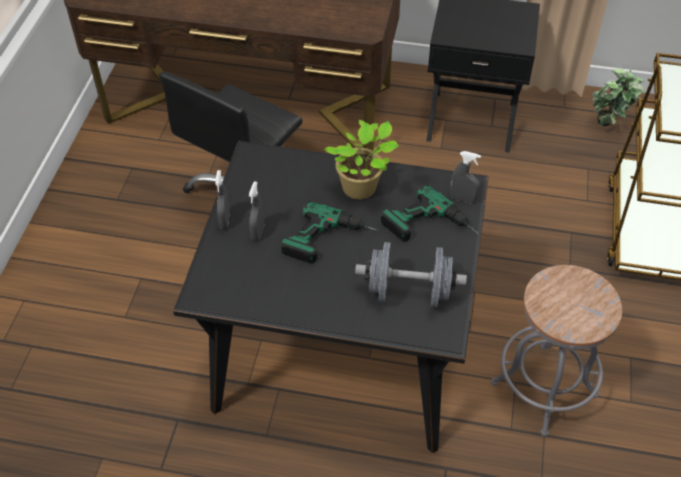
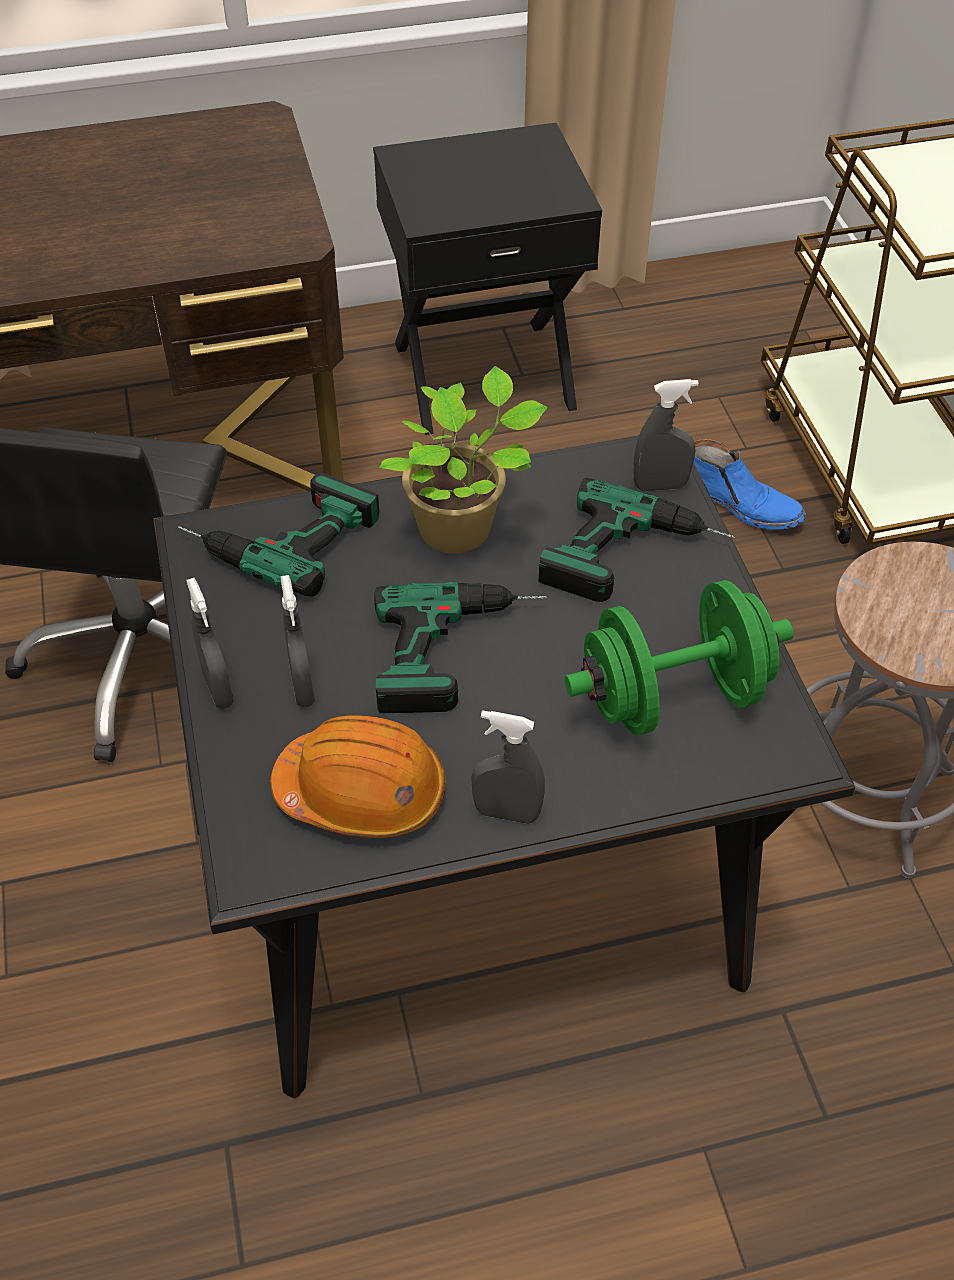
camera: 25 degrees left, 0 degrees up
grey dumbbell [355,242,467,307] -> green dumbbell [565,580,793,735]
potted plant [592,69,644,126] -> none
none -> power drill [178,473,380,597]
none -> orange hard hat [270,715,446,838]
none -> grey spray bottle [471,710,545,824]
none -> blue boot [694,439,806,530]

